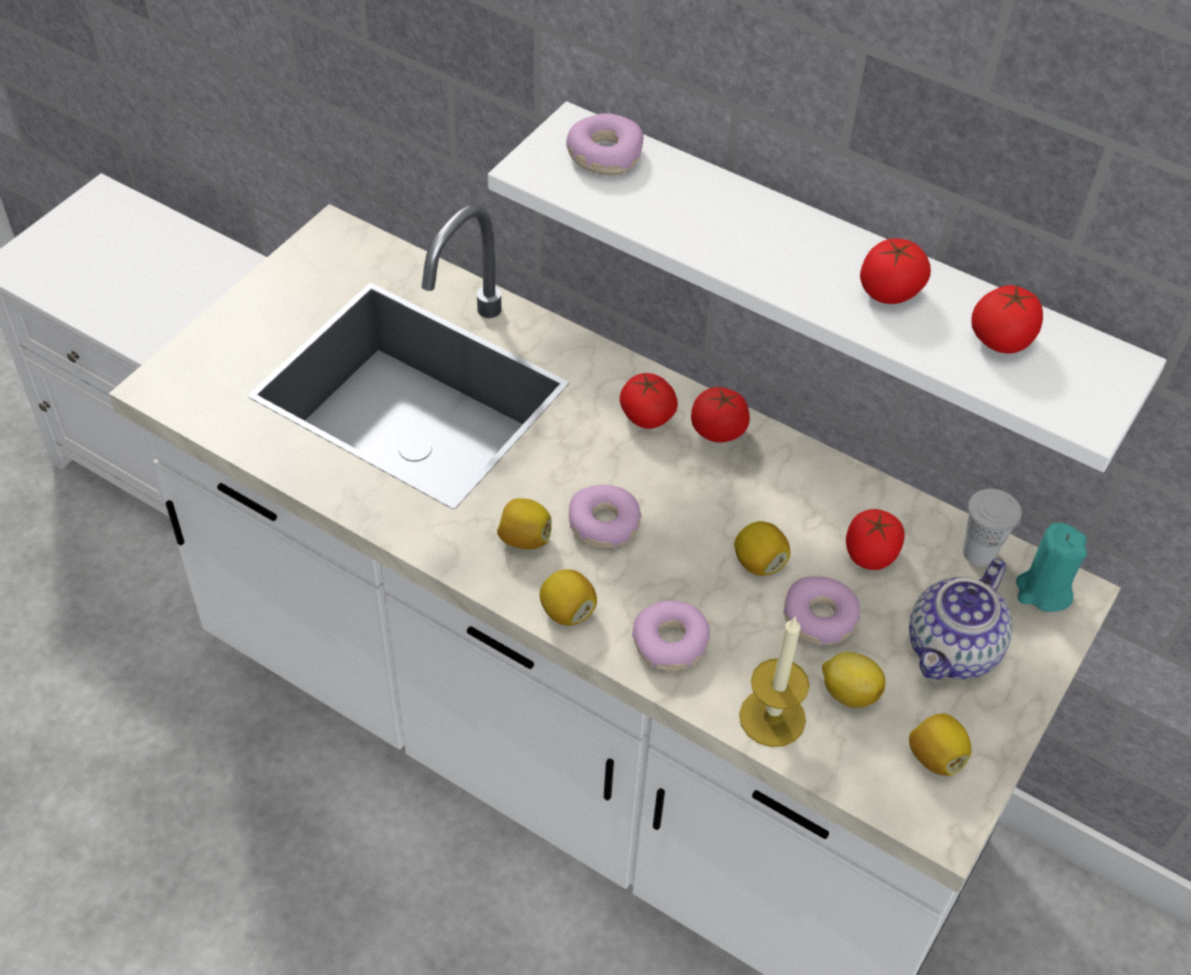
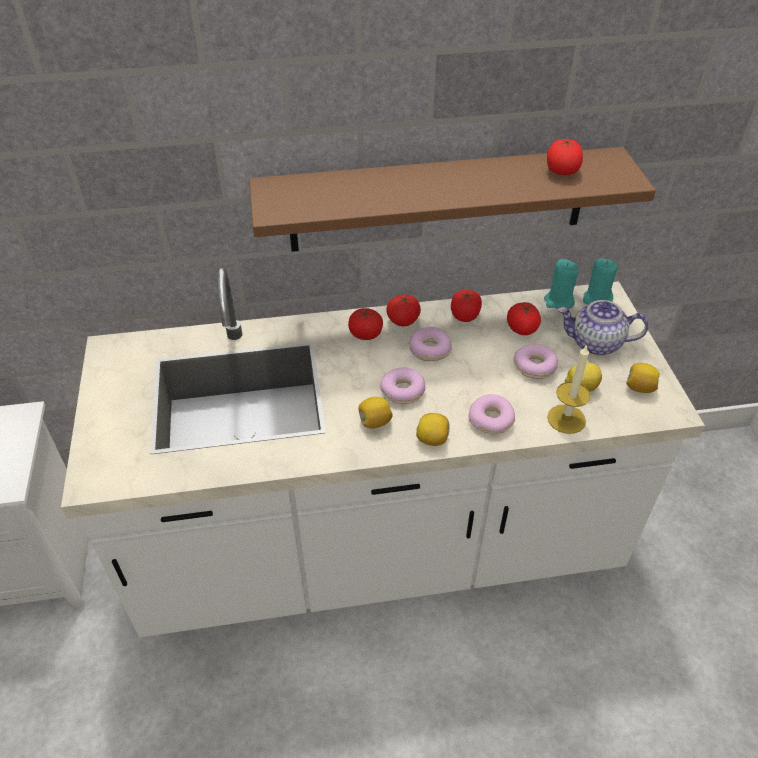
camera: 40 degrees left, 5 degrees down
white shelf [488,101,1167,472] -> brown shelf [249,147,656,252]
donut [566,113,644,176] -> donut moved to [410,327,452,361]
lemon [734,521,790,576] -> none
tomato [860,238,931,304] -> tomato moved to [451,290,482,322]
teapot [909,558,1012,680] -> teapot turned 105 degrees clockwise [558,300,649,356]
white cup [963,489,1022,566] -> turquoise candle [544,259,579,309]

